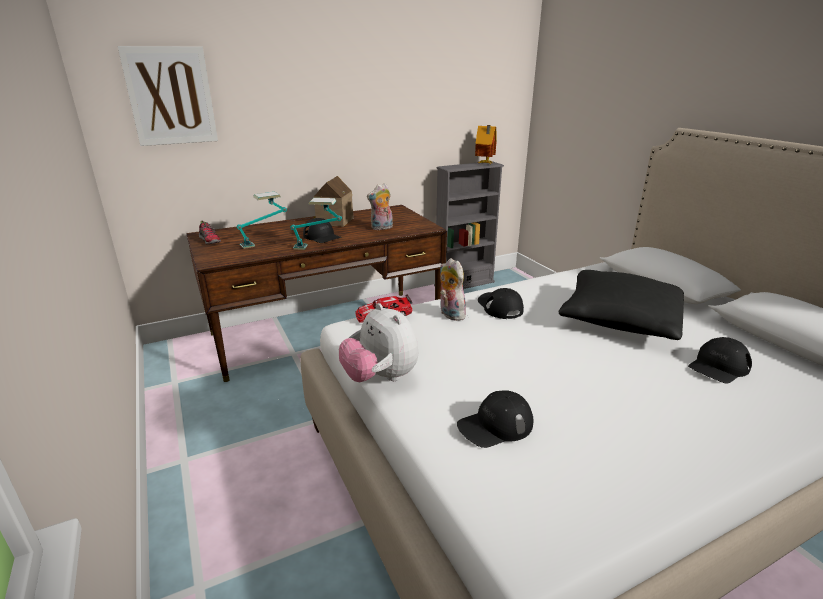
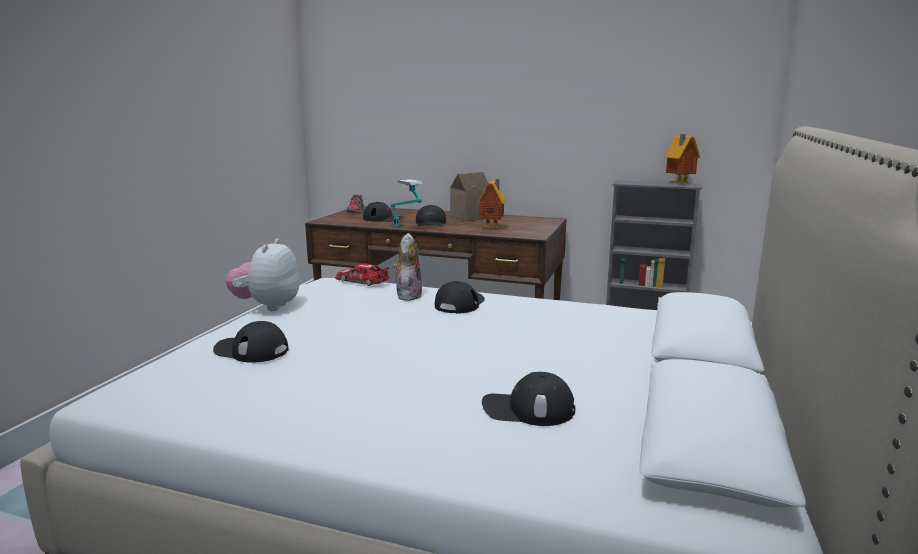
camera: 45 degrees right, 10 degrees down
picture [118,46,218,146] -> none
table lamp [237,192,287,249] -> black cap [363,202,405,222]
plush toy [367,183,393,230] -> toy house [477,179,506,228]
black pillow [559,270,684,340] -> none

